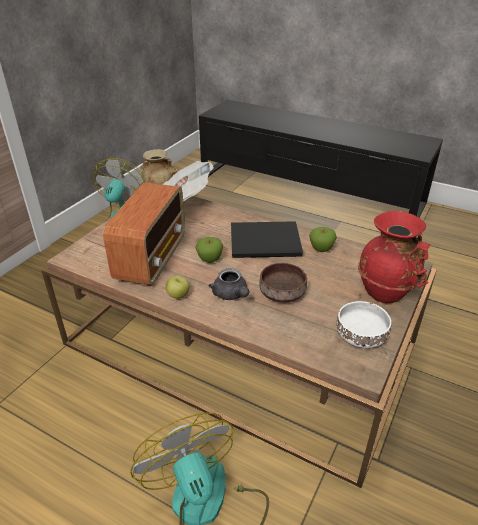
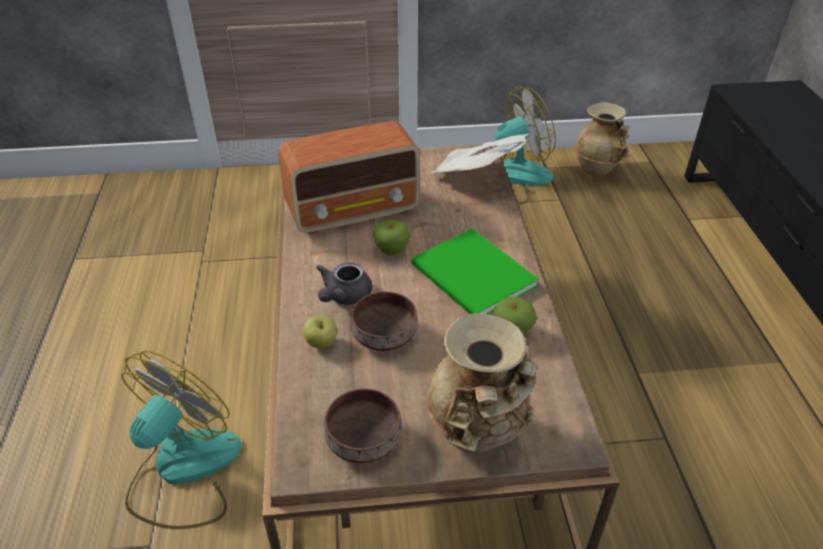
camera: 55 degrees right, 5 degrees up
apple [166,275,189,299] -> apple moved to [303,315,337,348]
black book [231,221,303,258] -> green book [412,229,539,314]
white bowl [337,301,391,348] -> brown bowl [324,388,402,463]
red vase [358,211,430,303] -> beige vase [426,313,538,453]

